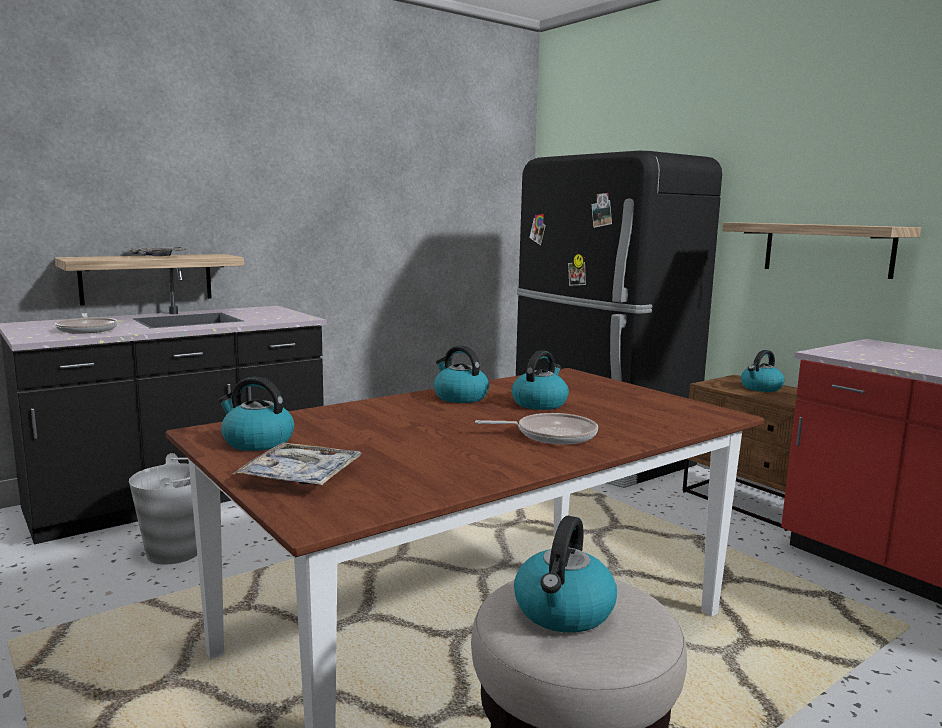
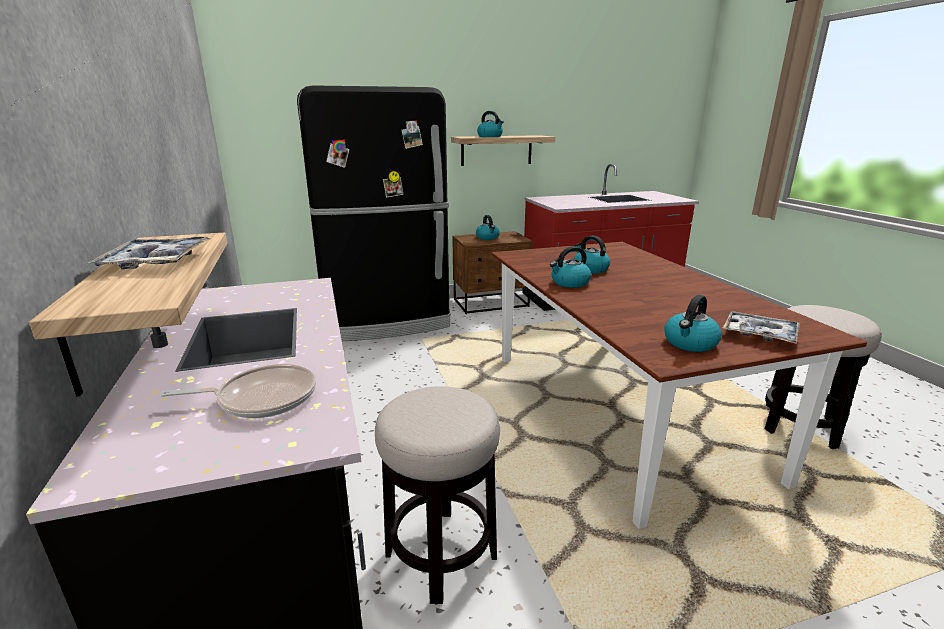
camera: 70 degrees left, 10 degrees up
grey bucket [129,453,197,564] -> stool [375,386,500,604]
frying pan [475,413,598,445] -> none
kettle [514,516,617,633] -> kettle moved to [477,111,504,137]

